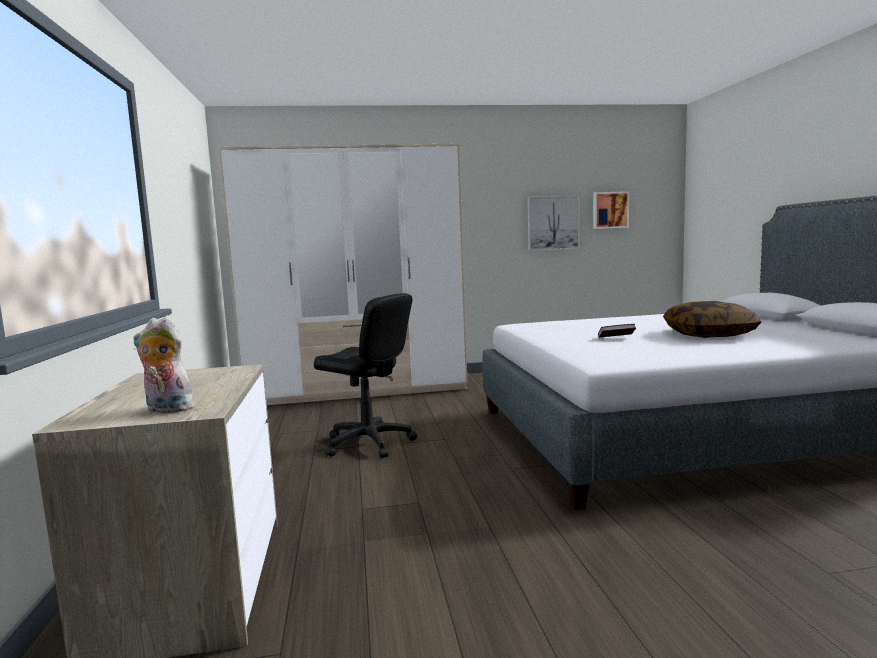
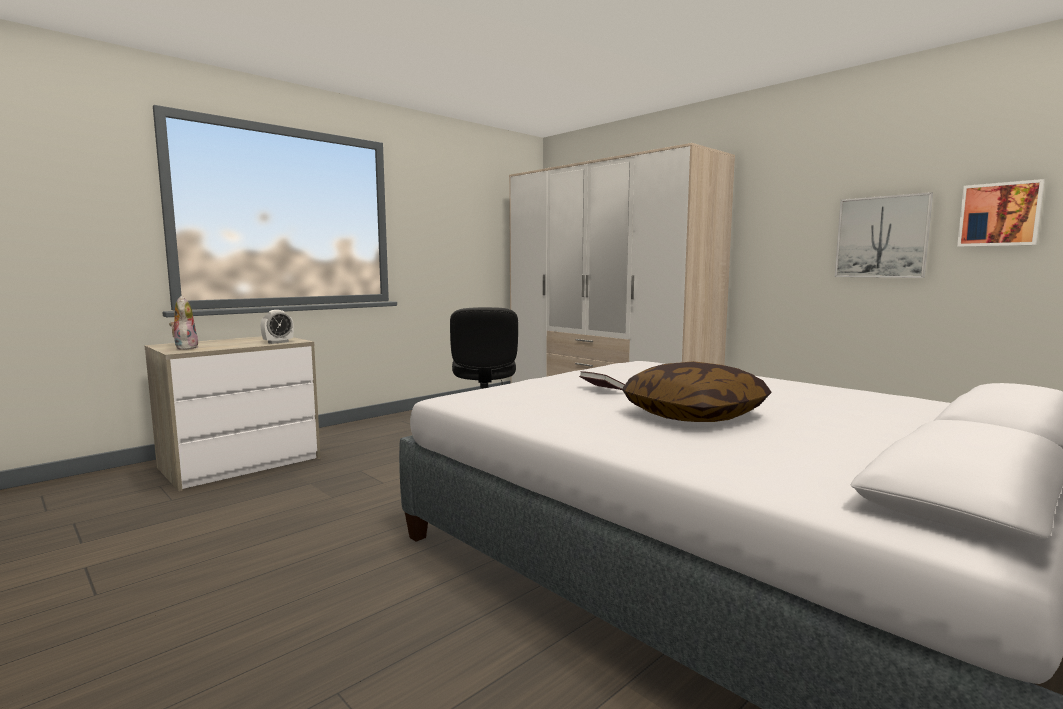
camera: 55 degrees right, 0 degrees up
none -> alarm clock [261,310,294,344]

